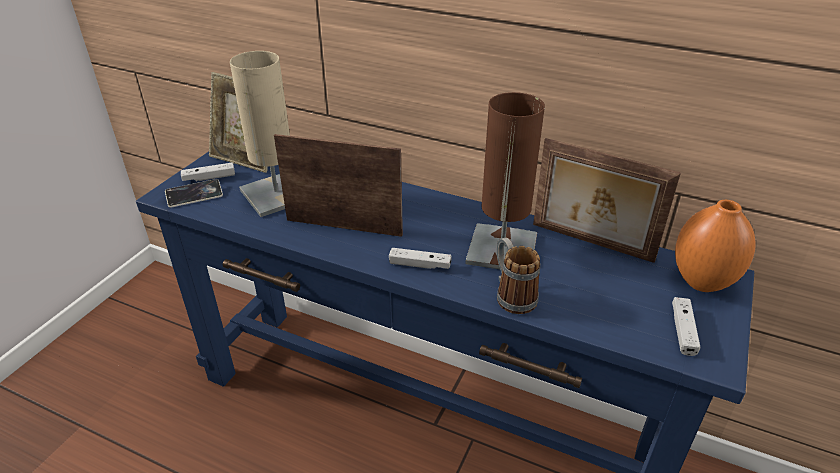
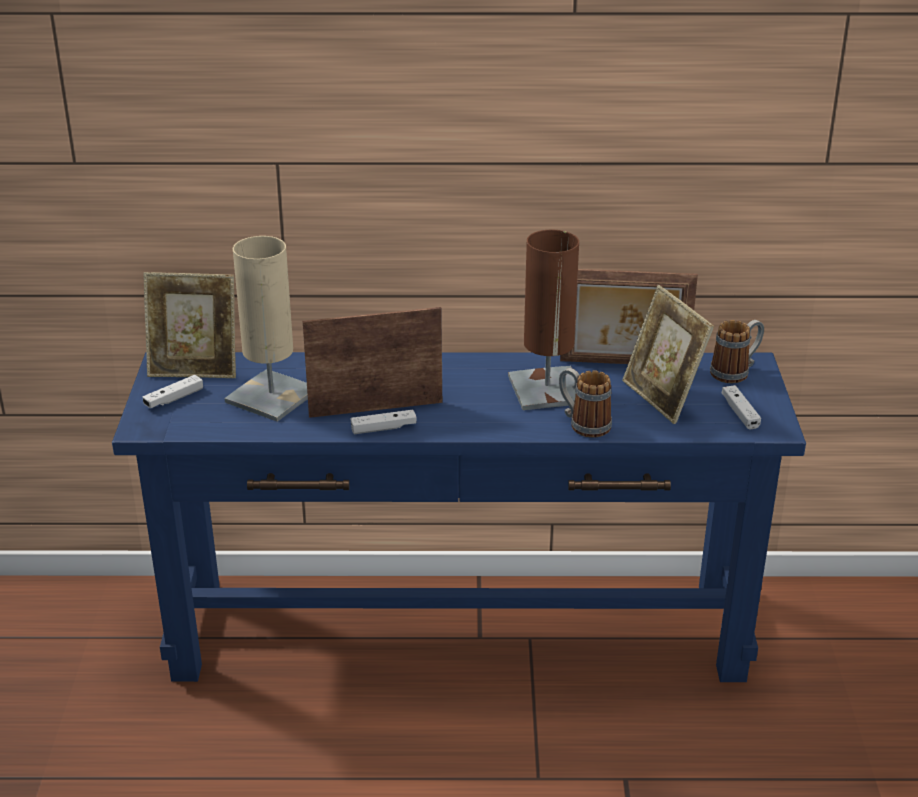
camera: 25 degrees left, 5 degrees down
phone [165,179,223,208] -> none
white game controller [389,248,451,269] -> white game controller moved to [351,410,417,434]
orange vase [675,200,756,292] -> mug [710,320,764,383]
none -> picture frame [622,285,714,424]

